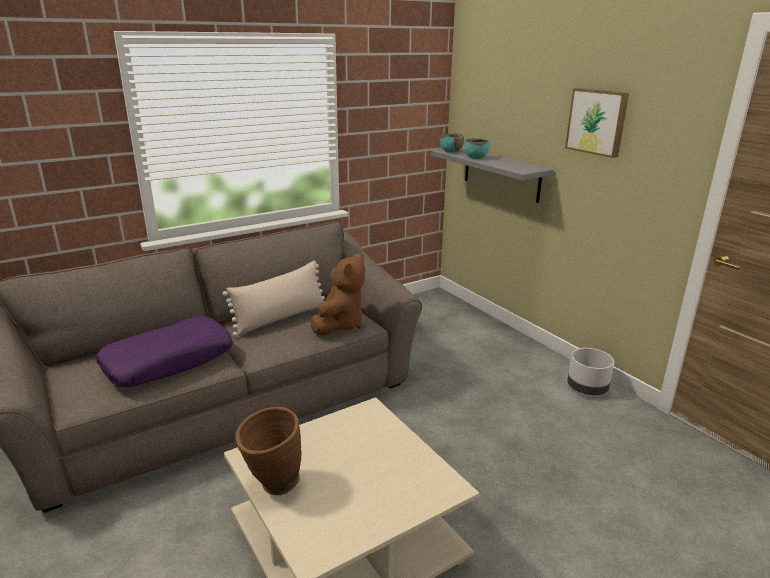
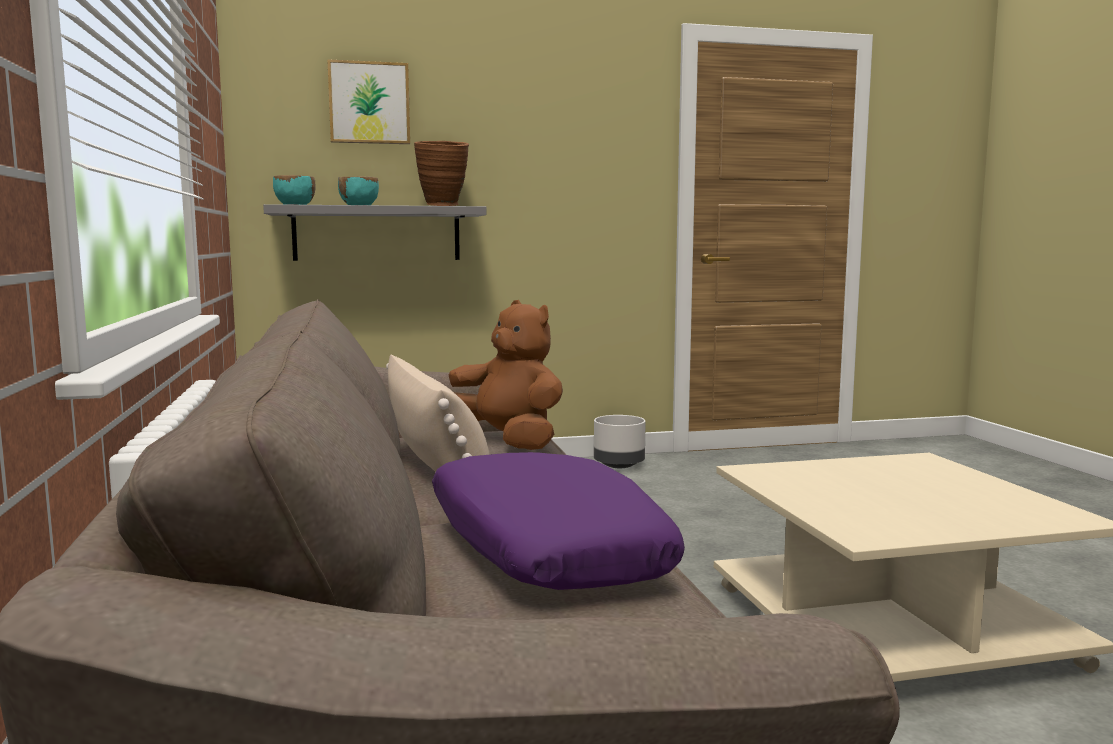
camera: 70 degrees left, 15 degrees down
brown vase [236,407,302,495] -> brown vase moved to [414,141,469,206]
picture [565,88,629,158] -> picture moved to [327,59,410,144]

